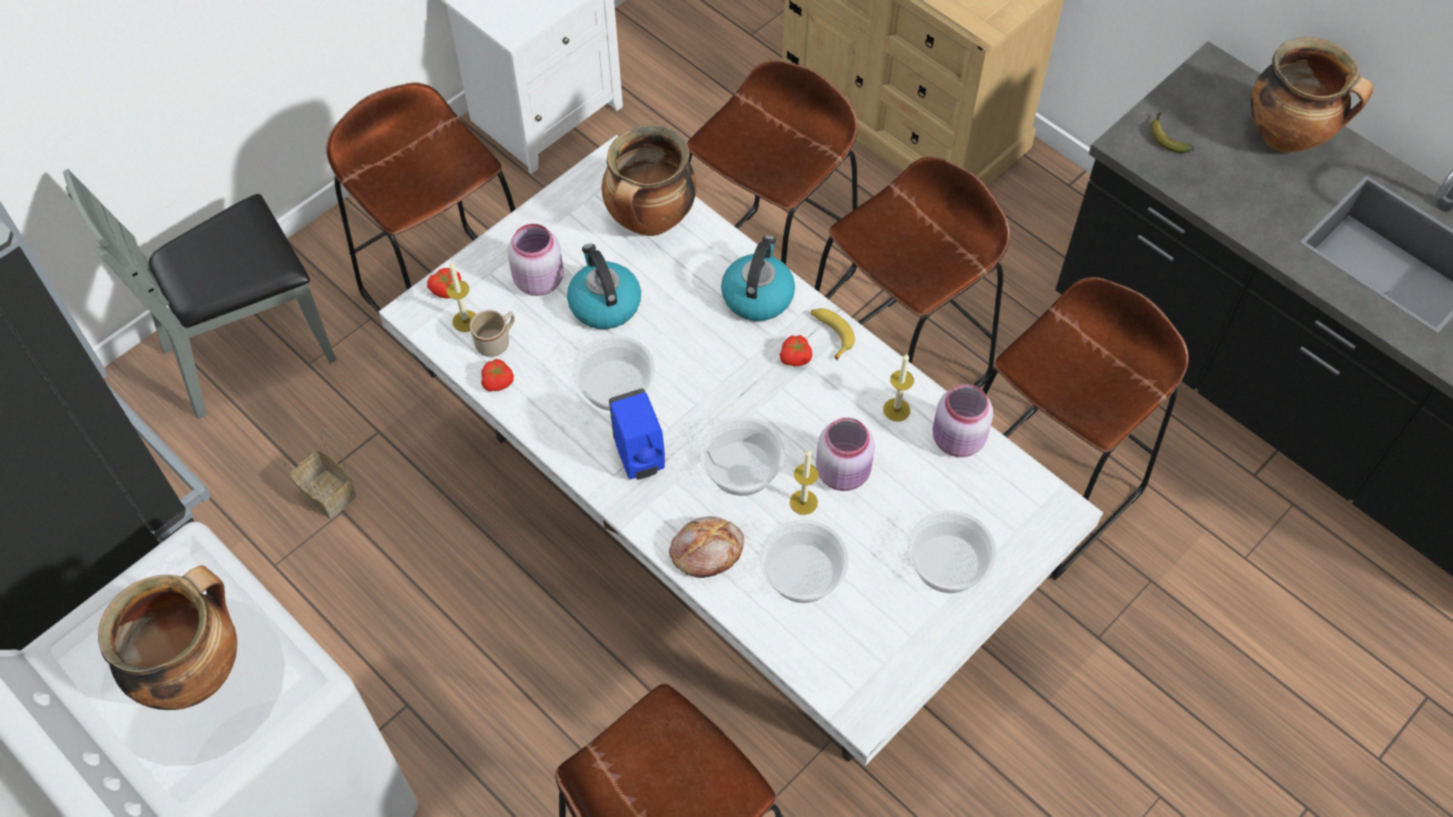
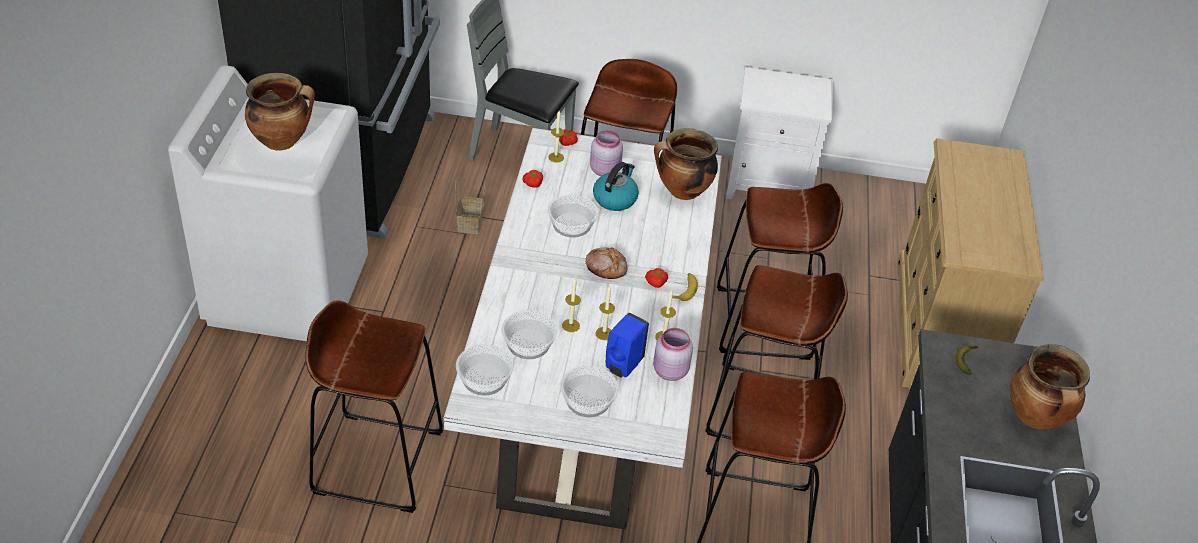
camera: 50 degrees right, 15 degrees down
beige mug [470,310,515,357] -> none
blue soap dispenser [609,388,665,480] -> blue soap dispenser moved to [606,313,649,378]
bread [669,516,744,578] -> bread moved to [586,247,628,279]
bowl [700,417,785,496] -> bowl moved to [456,344,513,395]
kettle [721,235,795,321] -> none
pink jar [816,417,875,491] -> candle [595,285,615,340]

